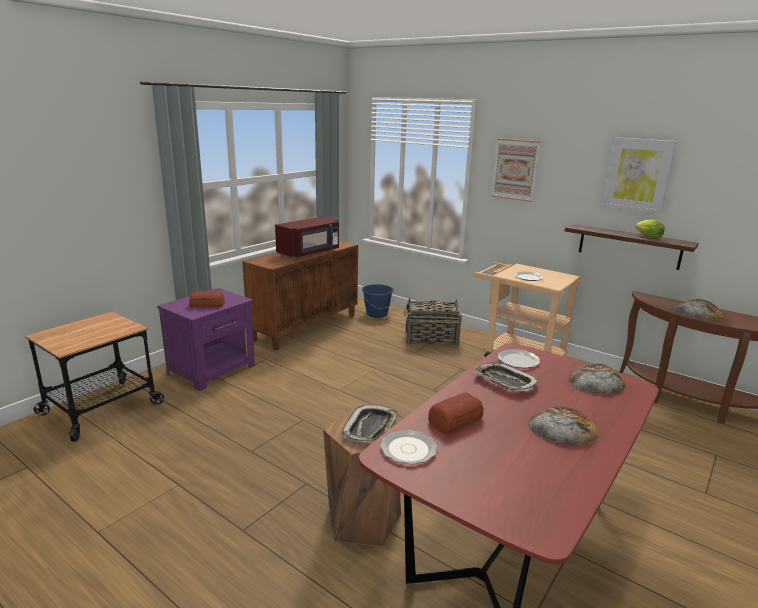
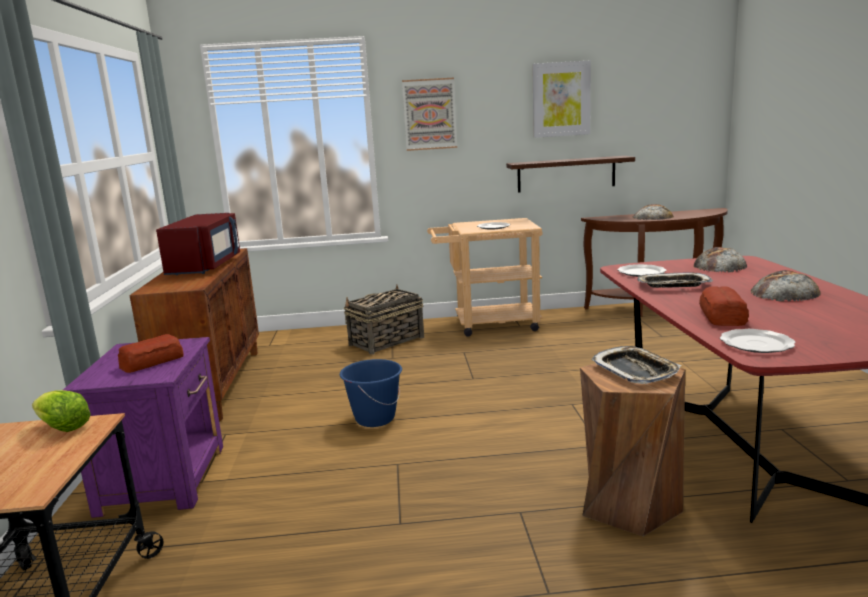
camera: 40 degrees left, 5 degrees down
blue bucket [362,284,394,318] -> blue bucket moved to [340,359,402,427]
lettuce [635,219,665,239] -> lettuce moved to [32,390,91,432]

